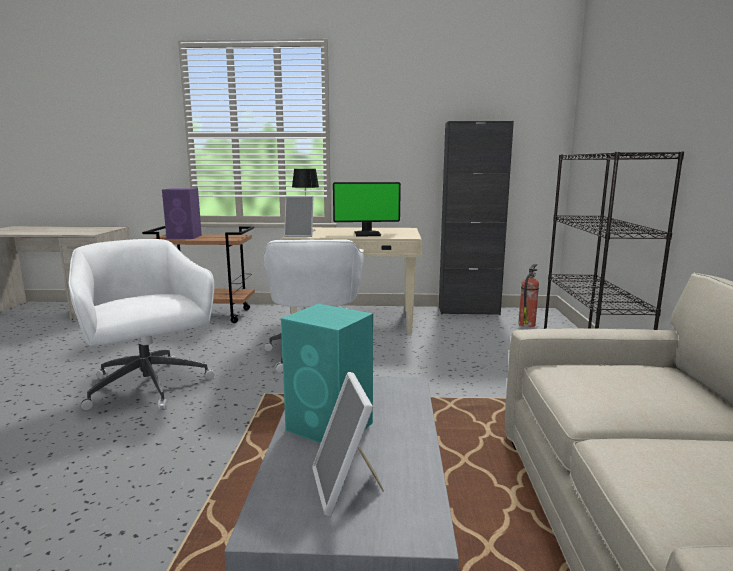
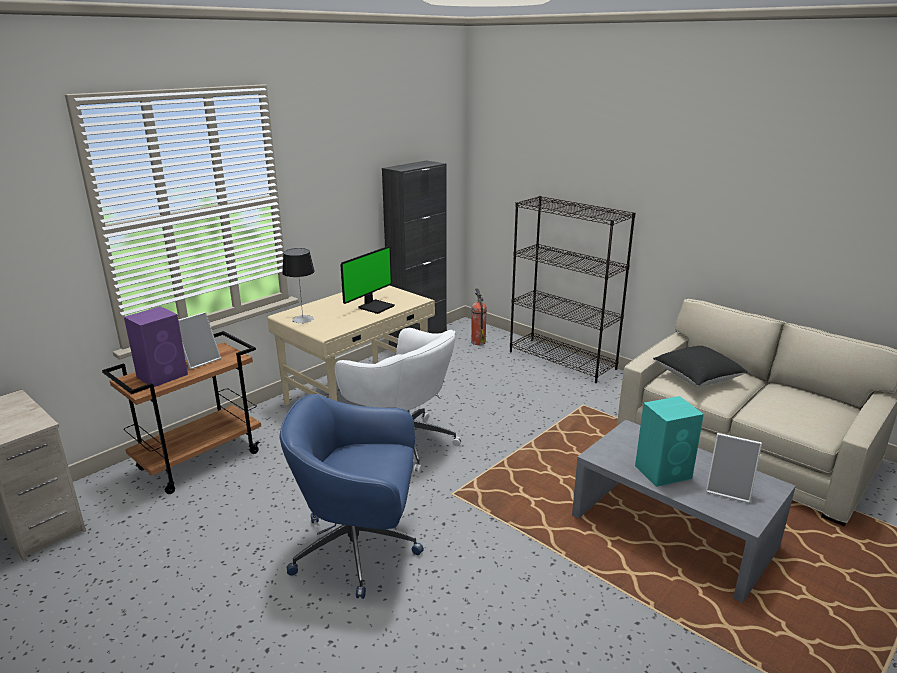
camera: 50 degrees left, 10 degrees up
white office chair [69,239,215,410] -> blue office chair [279,394,424,599]
picture frame [284,196,313,237] -> picture frame moved to [178,312,221,370]
none -> black pillow [653,346,748,386]

